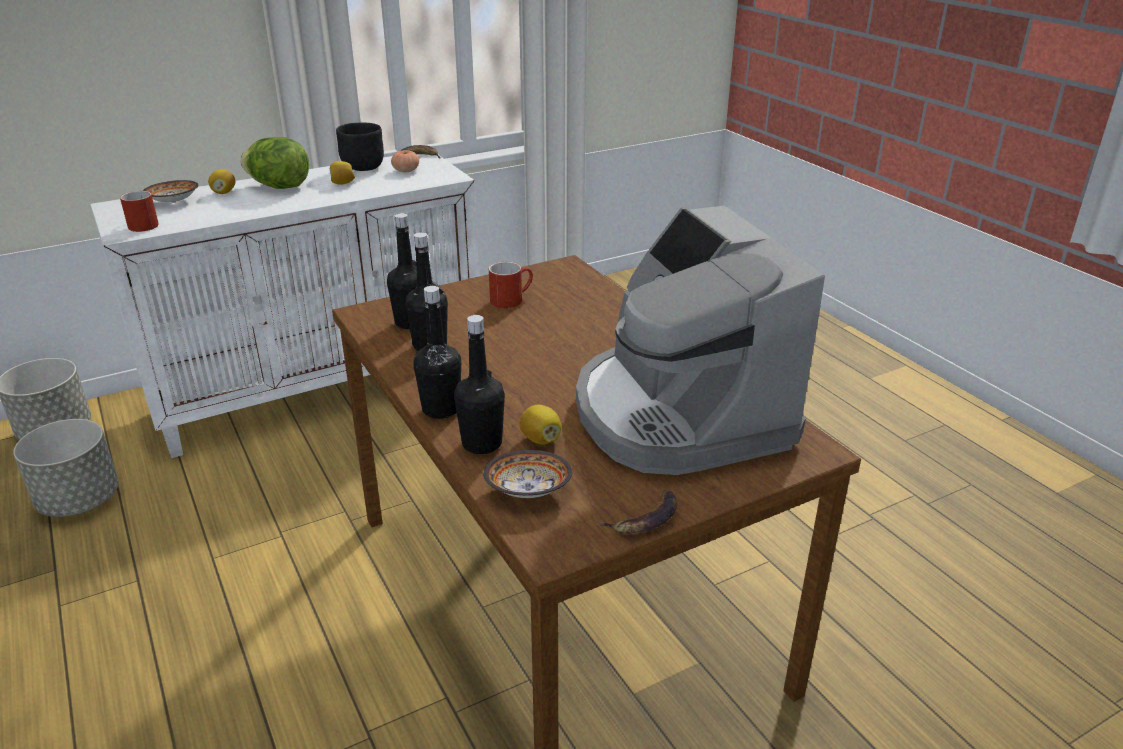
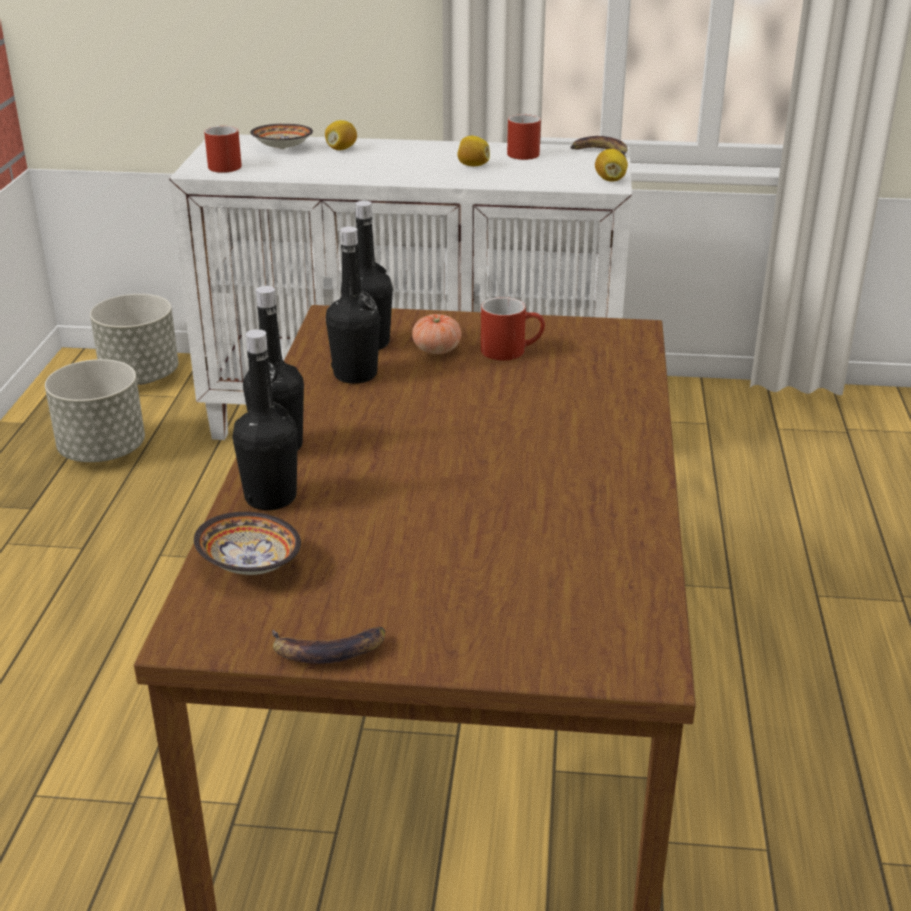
camera: 35 degrees right, 0 degrees up
lettuce [240,137,309,189] -> none
black bowl [336,123,384,171] -> red mug [507,114,541,160]
tomato [391,150,419,172] -> tomato moved to [412,314,461,354]
lemon [519,405,561,444] -> lemon moved to [595,149,628,182]
coffee machine [576,206,825,475] -> none

